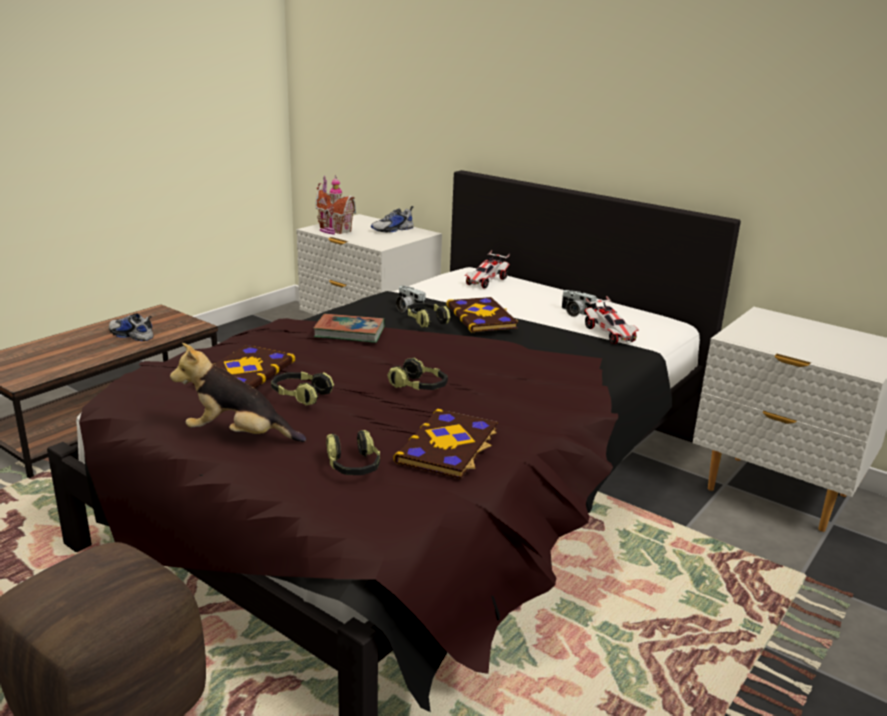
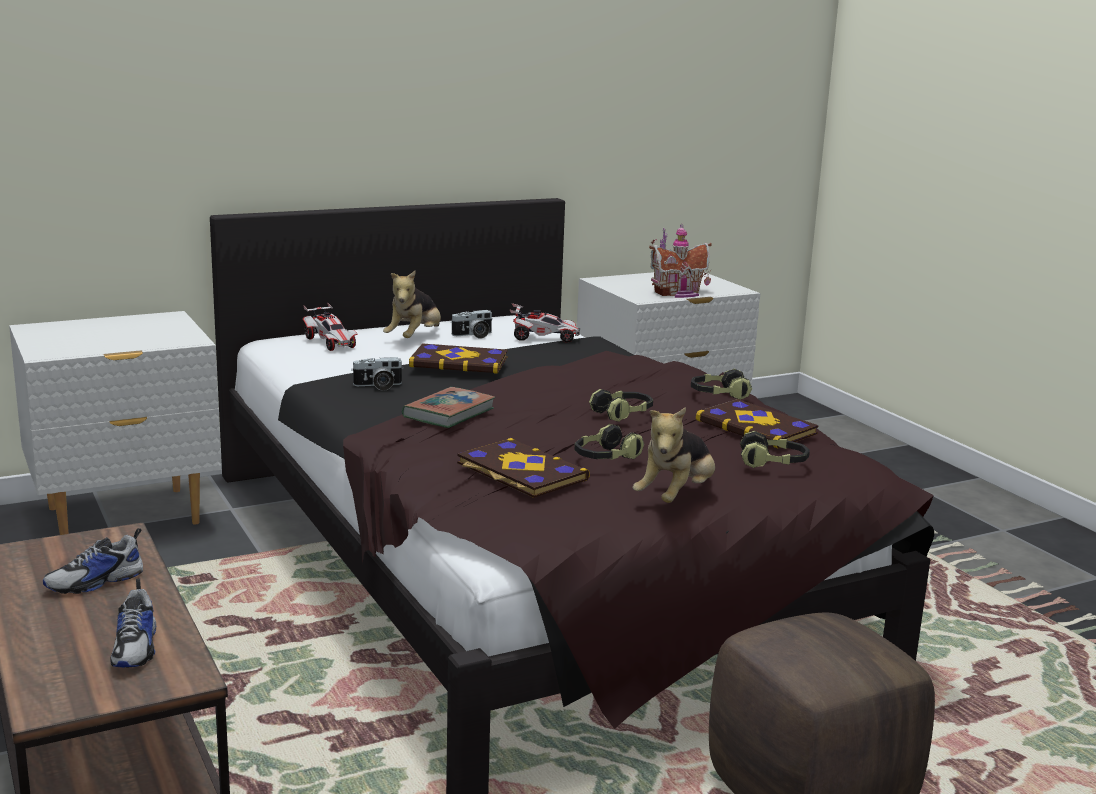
camera: 65 degrees left, 5 degrees down
toy house [315,175,356,235] -> toy house moved to [649,224,712,298]
shoe [371,206,414,233] -> shoe moved to [110,578,156,668]
headphones [407,303,450,328] -> headphones moved to [691,368,752,400]
none -> plush toy [383,271,441,338]

